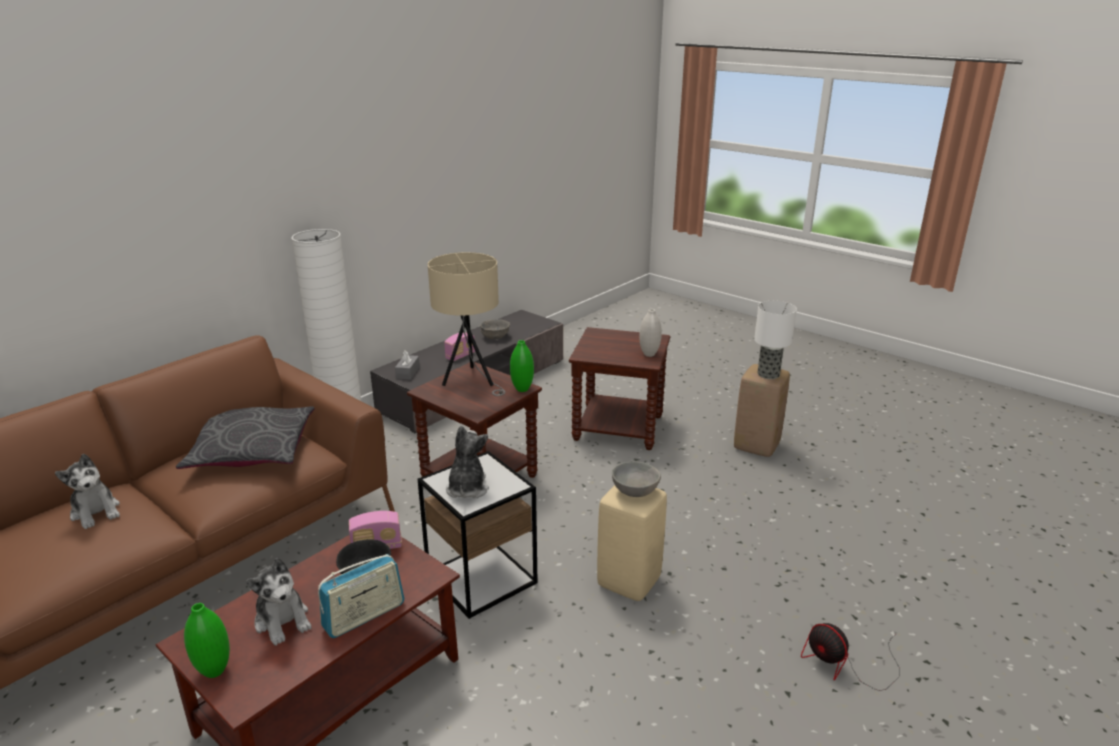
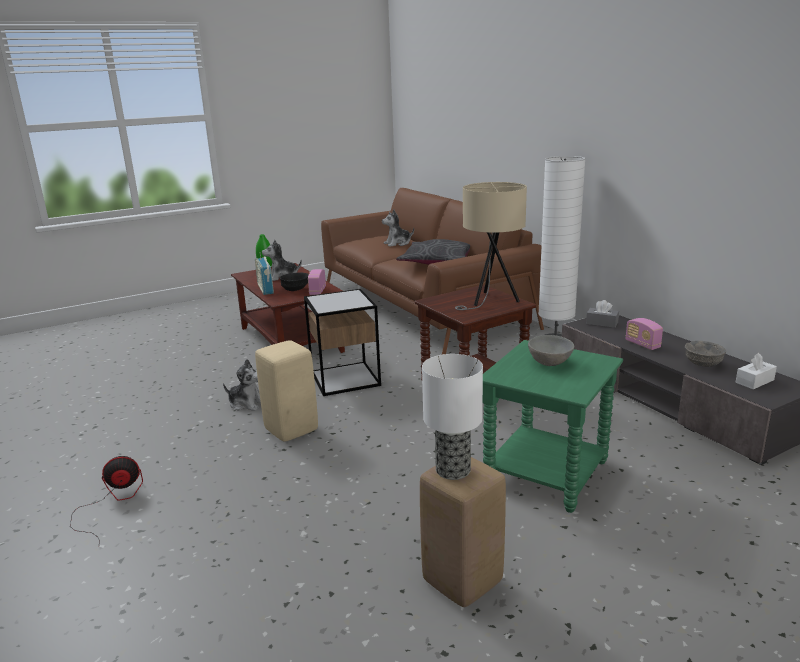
camera: 110 degrees right, 5 degrees down
plush toy [446,426,489,498] -> plush toy moved to [223,359,261,411]
green vase [510,340,534,392] -> none
brown side table [569,327,670,450] -> green side table [483,340,623,513]
grey bowl [612,461,661,497] -> grey bowl moved to [528,335,574,366]
white vase [639,309,662,357] -> none
none -> white tissue box [736,353,777,389]

